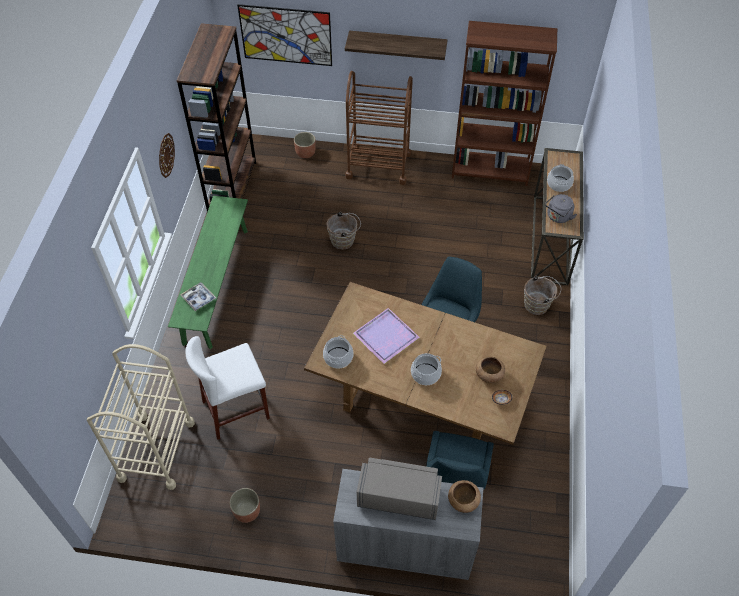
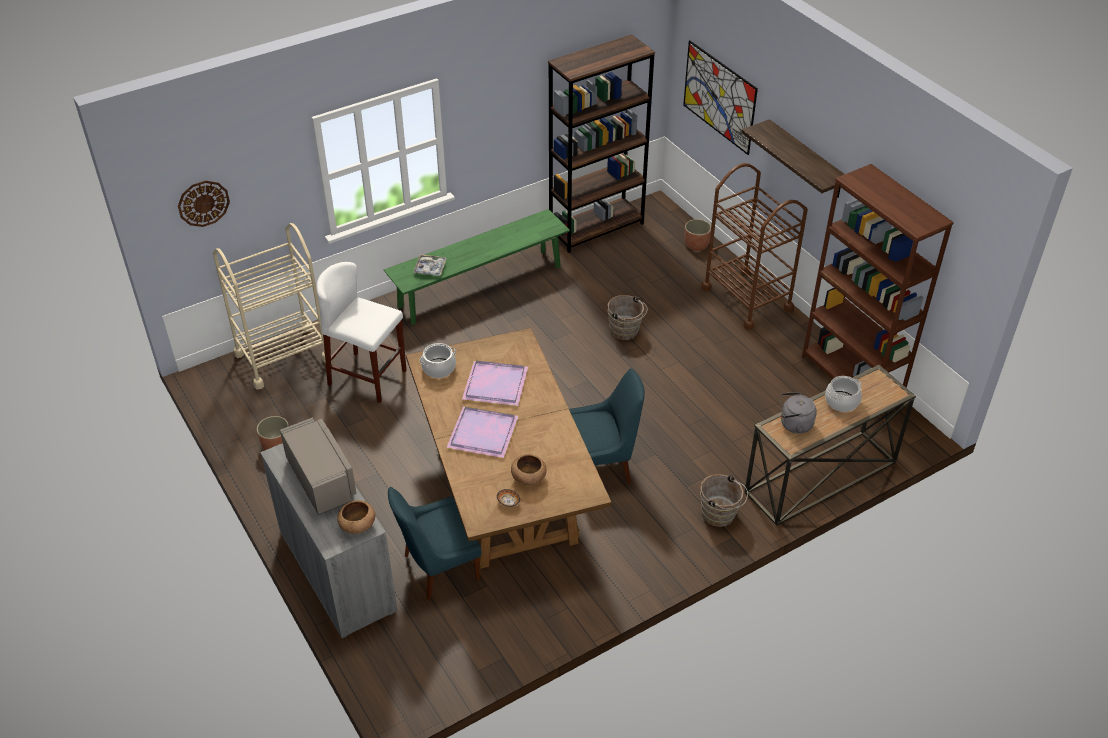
camera: 50 degrees right, 10 degrees down
wall clock [159,133,175,178] -> wall clock moved to [178,180,230,227]
cooking pot [411,353,442,385] -> purple tray [446,407,519,458]

